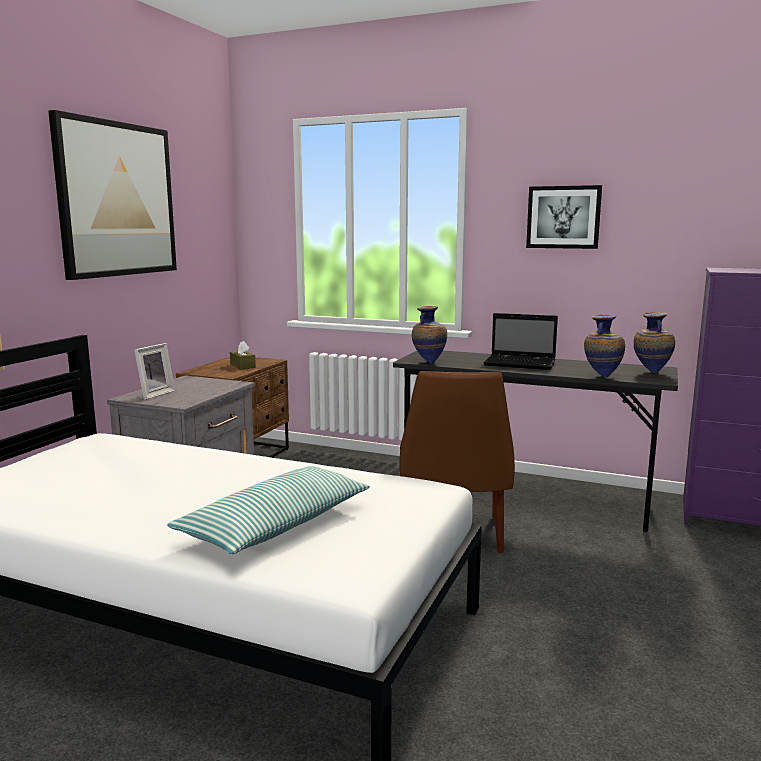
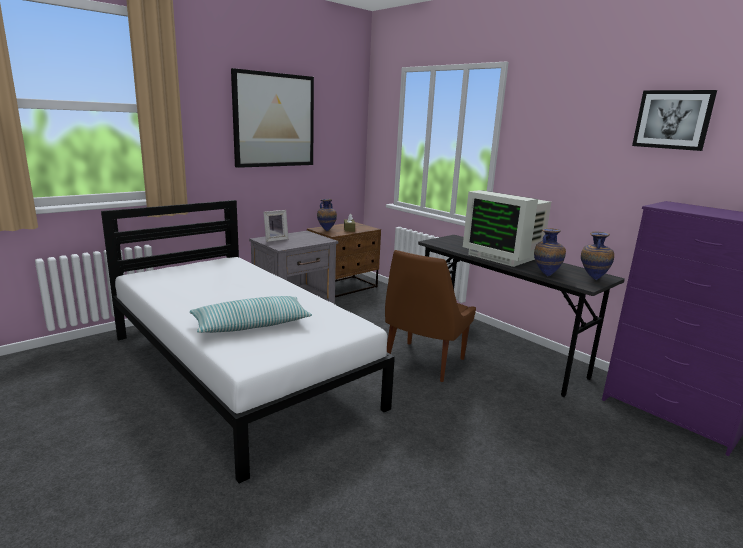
camera: 25 degrees right, 5 degrees up
vase [412,306,447,363] -> vase moved to [317,199,337,231]
laptop [484,313,558,370] -> monitor [463,190,551,267]
picture [526,185,602,249] -> picture moved to [632,90,717,151]

